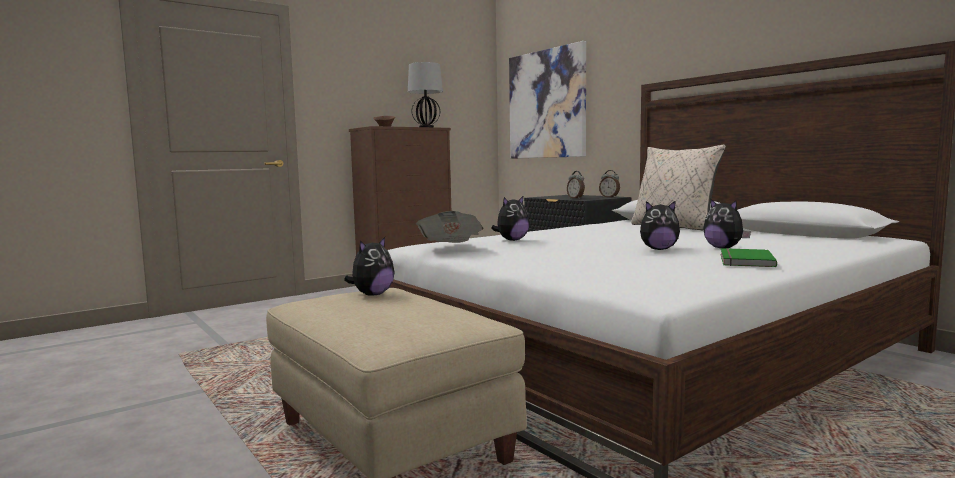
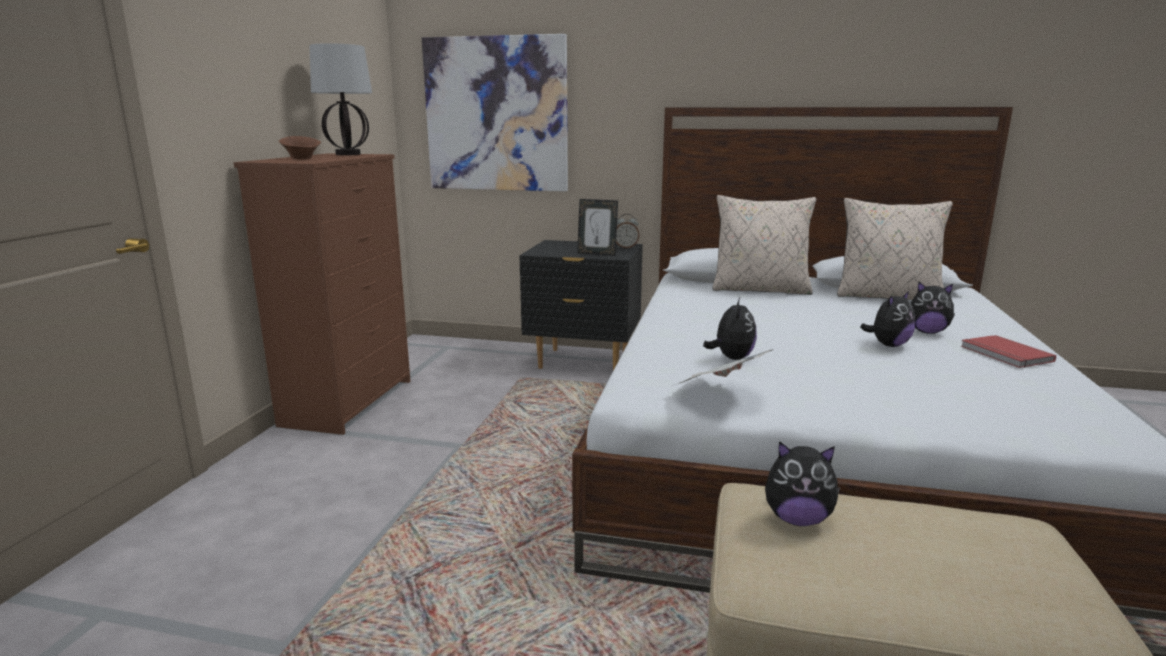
camera: 40 degrees left, 10 degrees up
plush toy [344,237,394,296] -> plush toy turned 105 degrees clockwise [765,441,840,526]
alarm clock [567,171,585,199] -> picture frame [577,199,618,256]
green book [720,248,777,267] -> red book [961,335,1056,368]
none -> beige pillow [837,198,953,300]

